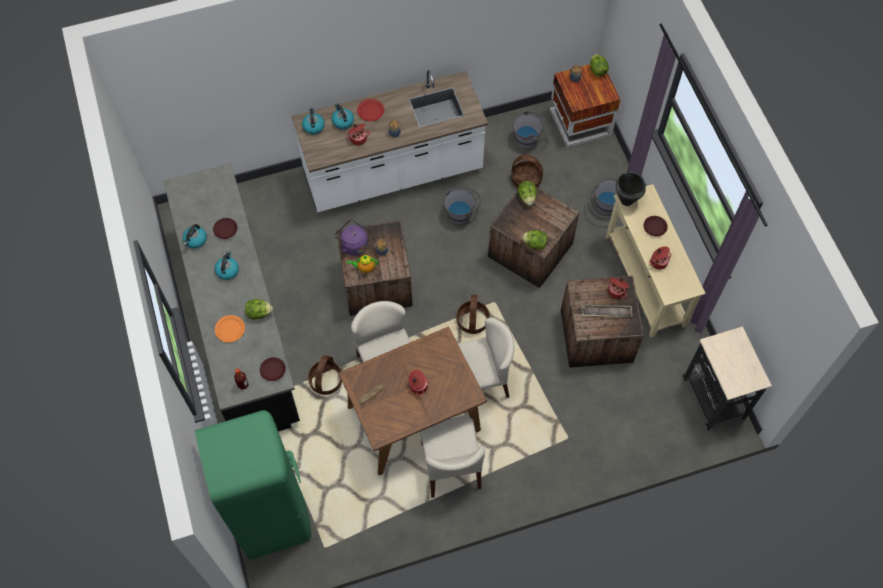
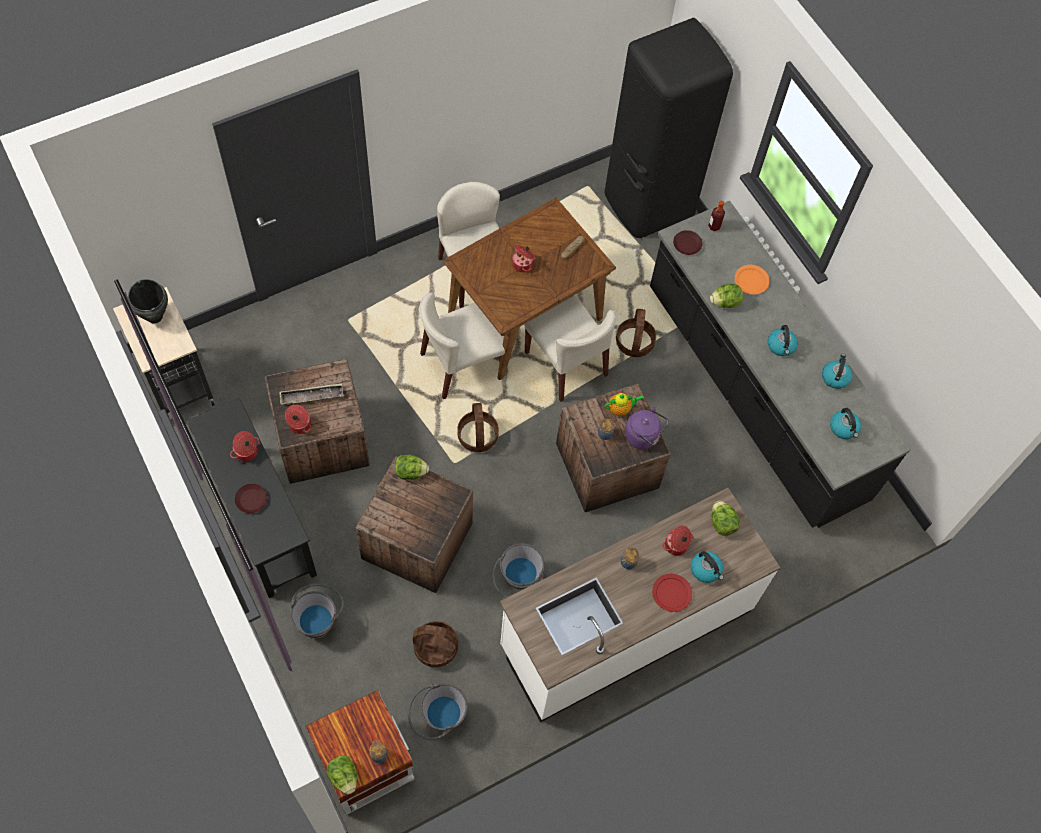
camera: 165 degrees right, 0 degrees up
green fridge [195,410,311,560] -> black fridge [605,18,733,238]
brown plate [213,218,237,239] -> none
kettle [302,107,325,134] -> kettle moved to [830,408,861,439]
lettuce [518,181,537,206] -> lettuce moved to [711,501,740,536]
beige console table [606,184,706,338] -> black console table [186,398,317,598]
black cooking pot [615,172,646,206] -> black cooking pot moved to [128,279,168,324]

